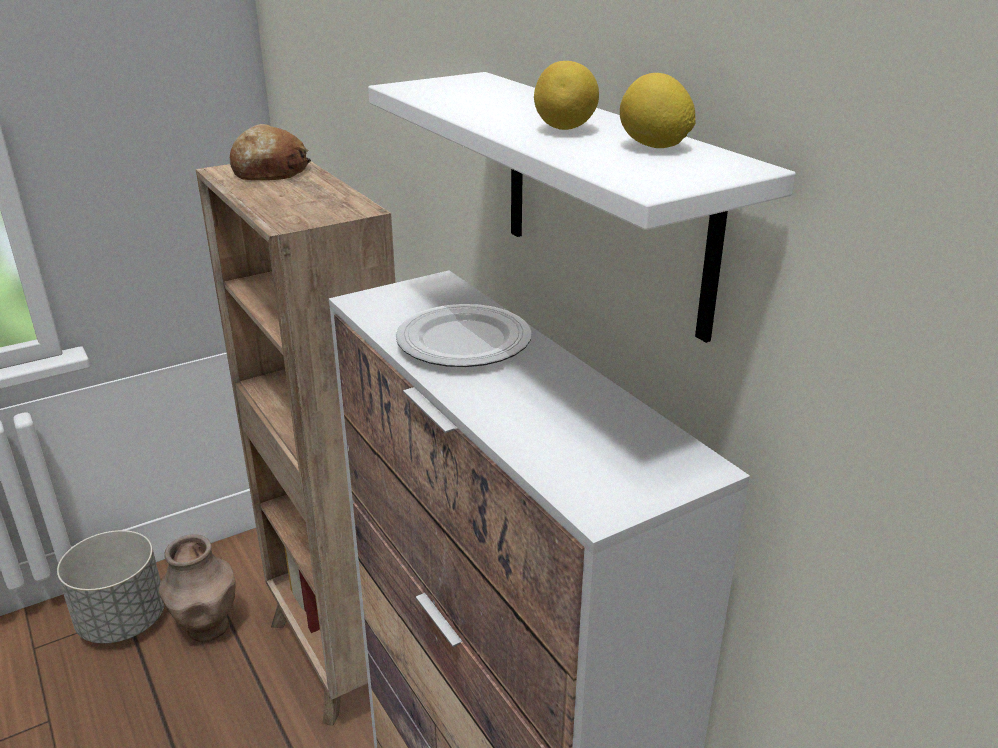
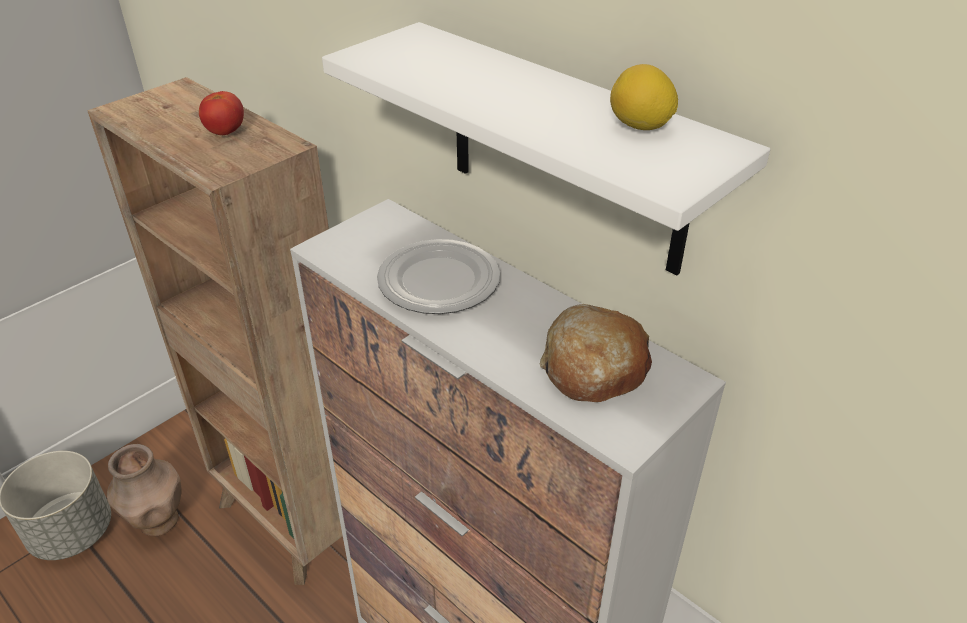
camera: 15 degrees left, 10 degrees up
bread [230,124,311,180] -> bread moved to [540,304,652,402]
lemon [534,61,599,130] -> none
none -> tomato [199,91,244,135]

